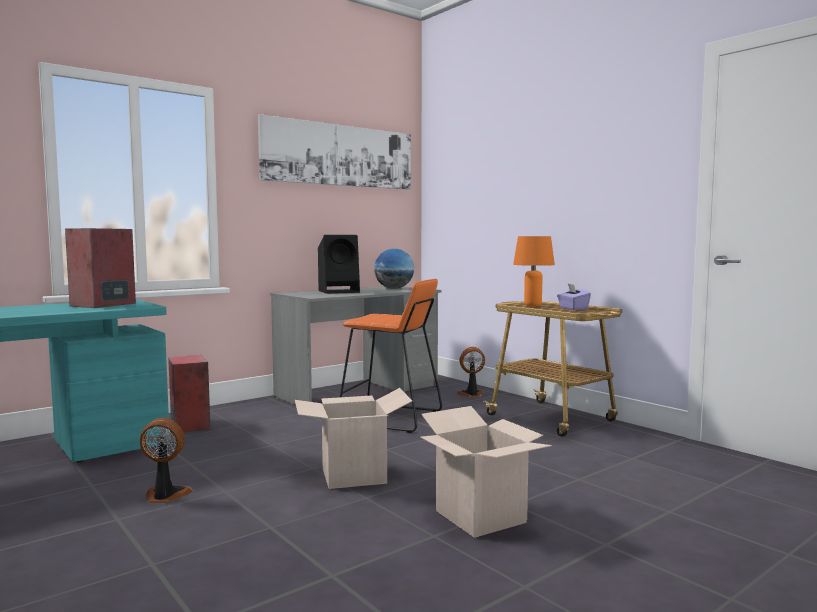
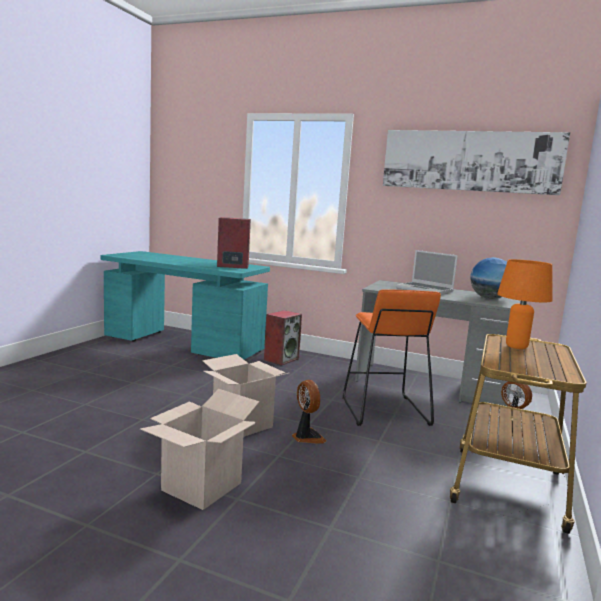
camera: 60 degrees right, 5 degrees up
fan [139,418,193,503] -> fan moved to [292,380,326,444]
black speaker [318,235,360,294] -> laptop [396,250,458,294]
purple tissue box [557,284,591,310] -> none

